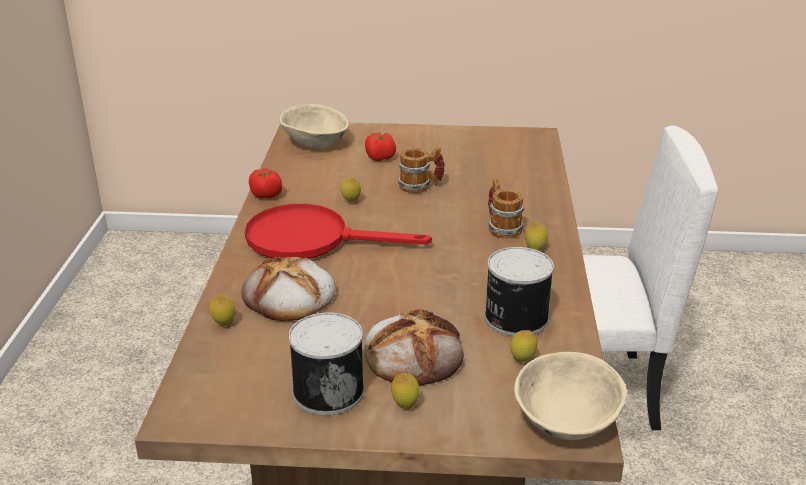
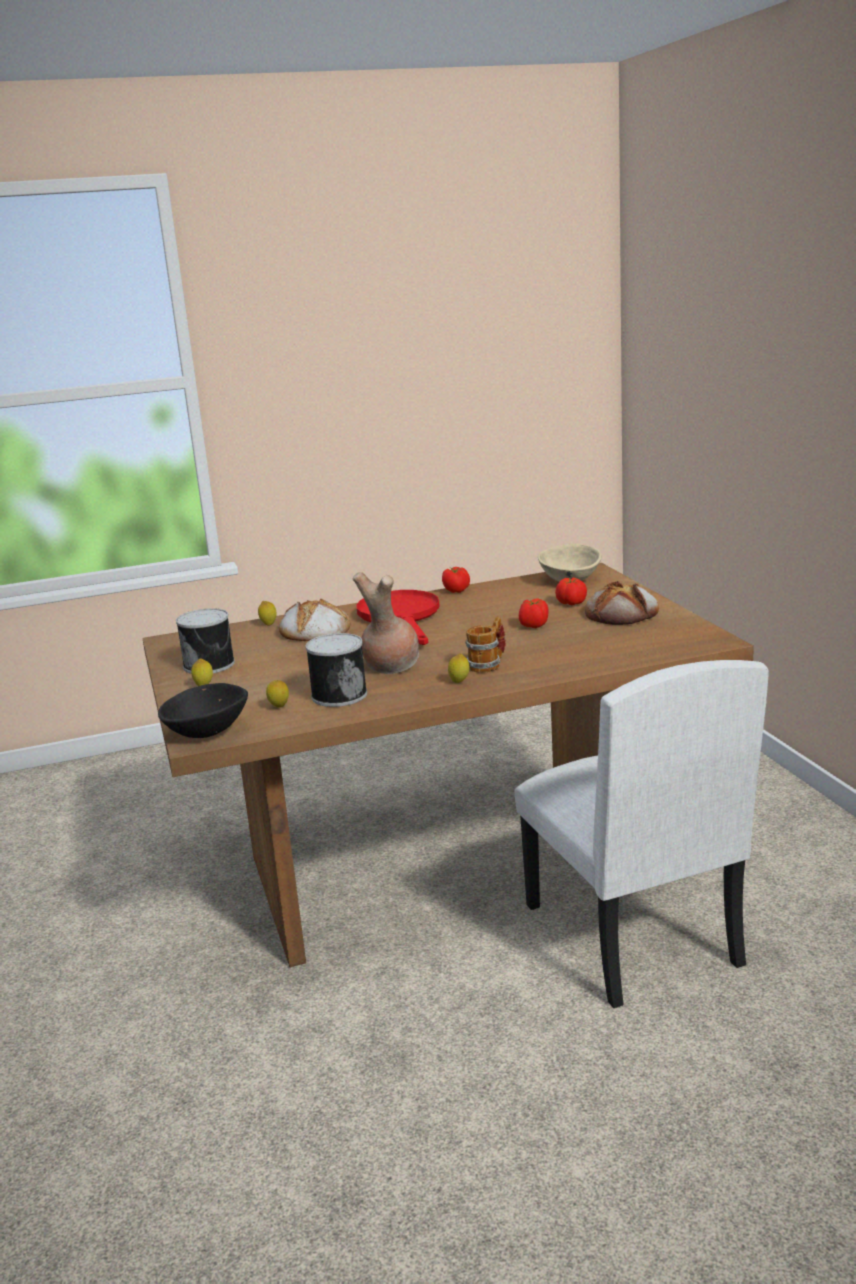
camera: 70 degrees right, 10 degrees down
lemon [341,177,361,202] -> none
bread [364,309,464,386] -> bread moved to [585,581,659,625]
mug [398,146,445,193] -> tomato [519,598,549,628]
beige bowl [514,352,627,440] -> black bowl [158,683,248,738]
none -> brown vase [353,572,419,674]

